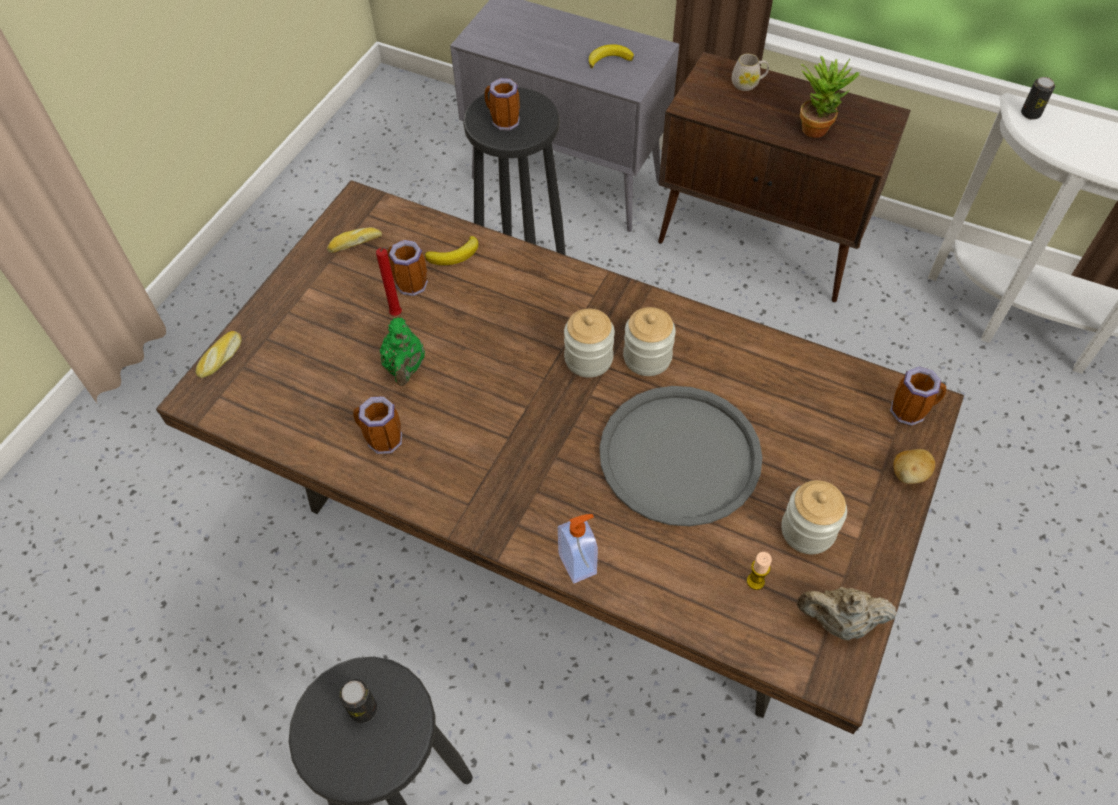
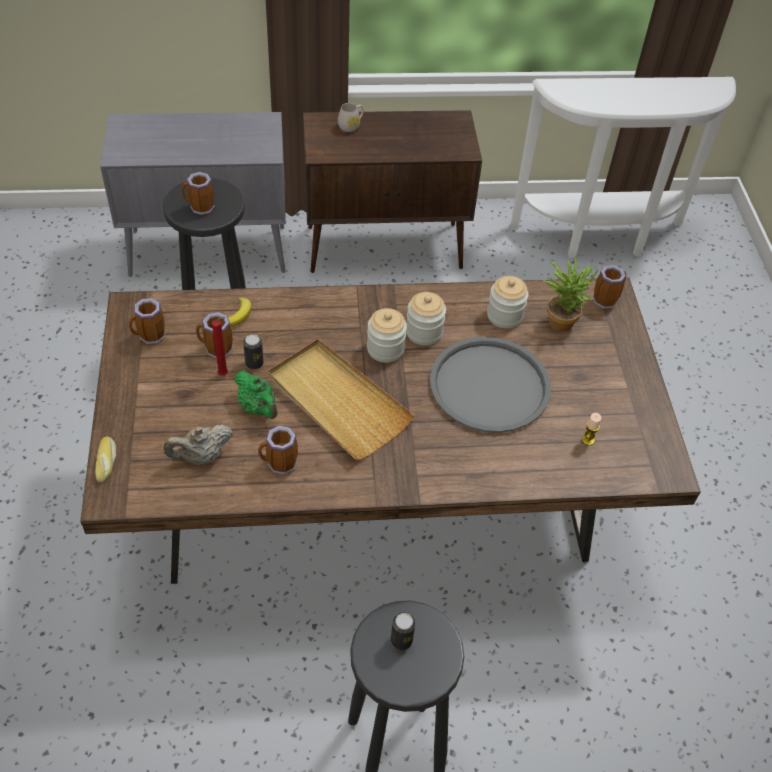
camera: 35 degrees left, 5 degrees down
bread [327,227,382,253] -> mug [129,298,165,344]
soap dispenser [558,514,598,583] -> none
banana [589,44,634,68] -> none
jar [781,480,847,554] -> jar moved to [487,276,529,329]
beige teapot [797,587,897,640] -> beige teapot moved to [164,425,233,464]
potted plant [800,56,860,138] -> potted plant moved to [543,257,598,332]
potato [894,449,935,484] -> none
can [1021,77,1055,120] -> can moved to [243,334,264,369]
none -> beige tray [267,339,415,460]

